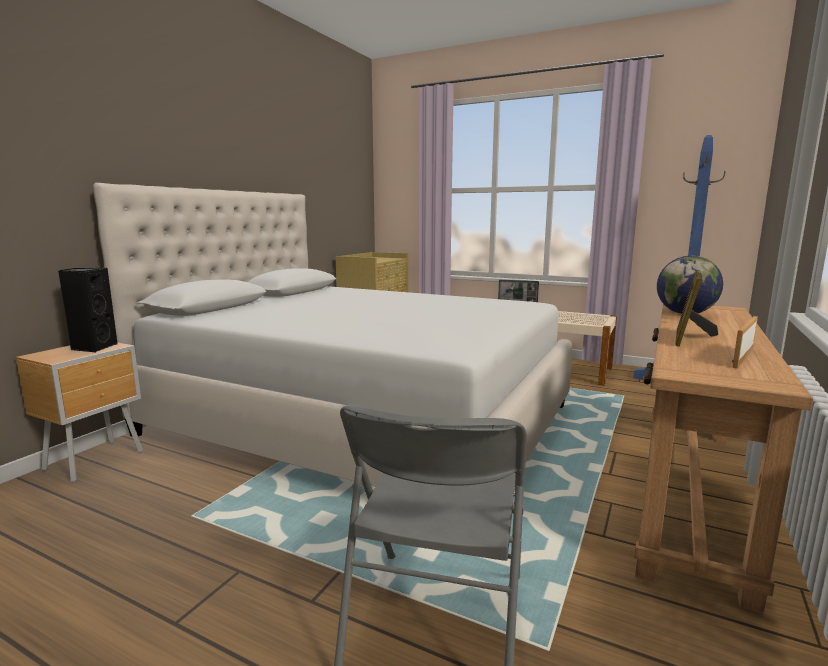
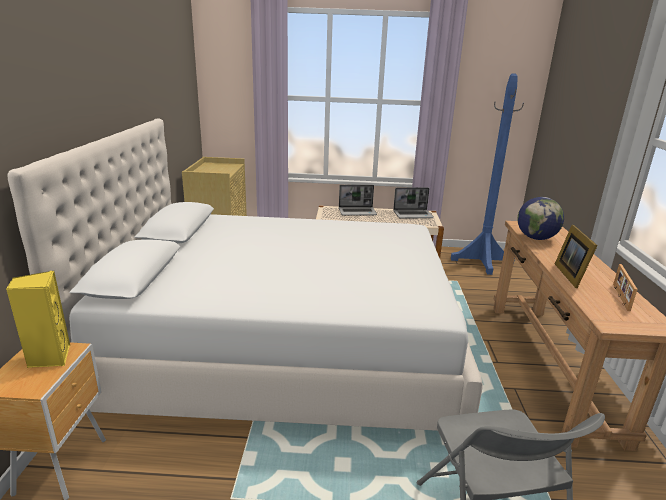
camera: 25 degrees left, 10 degrees up
black speaker [58,268,118,352] -> yellow speaker [6,271,70,368]
none -> laptop [393,187,434,218]

